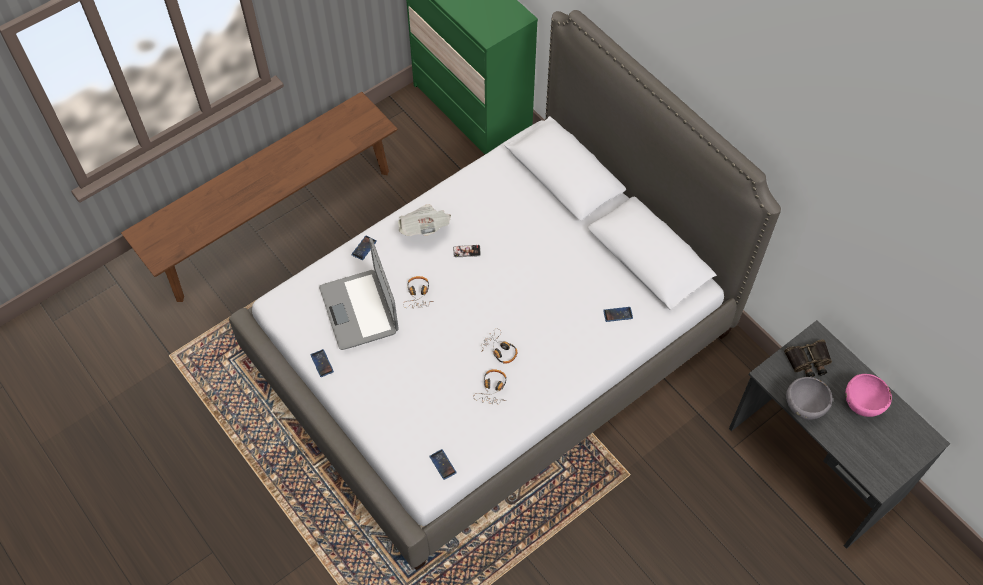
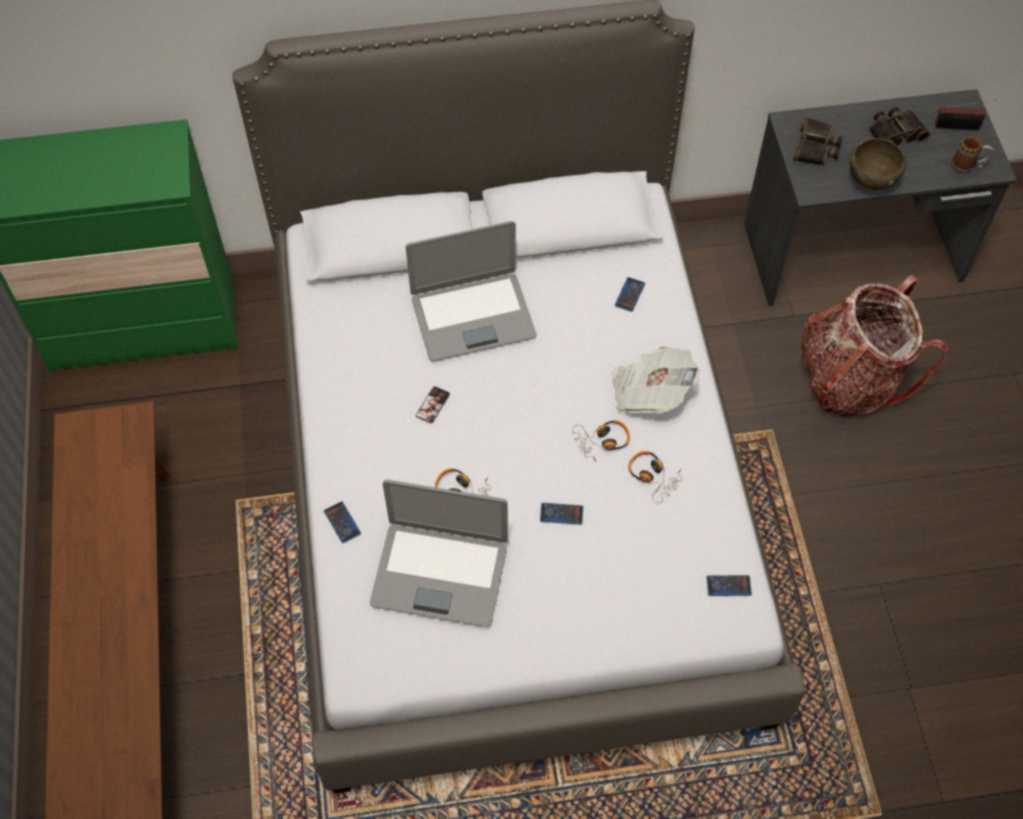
camera: 60 degrees left, 0 degrees up
phone [311,349,334,377] -> phone moved to [540,503,583,525]
newspaper [398,204,451,236] -> newspaper moved to [611,347,700,414]
grey bowl [786,377,832,420] -> brown bowl [850,138,906,190]
pink bowl [845,374,892,417] -> binoculars [869,107,931,146]
none -> laptop [406,221,536,362]
none -> backpack [802,275,948,417]
none -> radio [935,99,996,131]
none -> mug [951,136,994,174]

